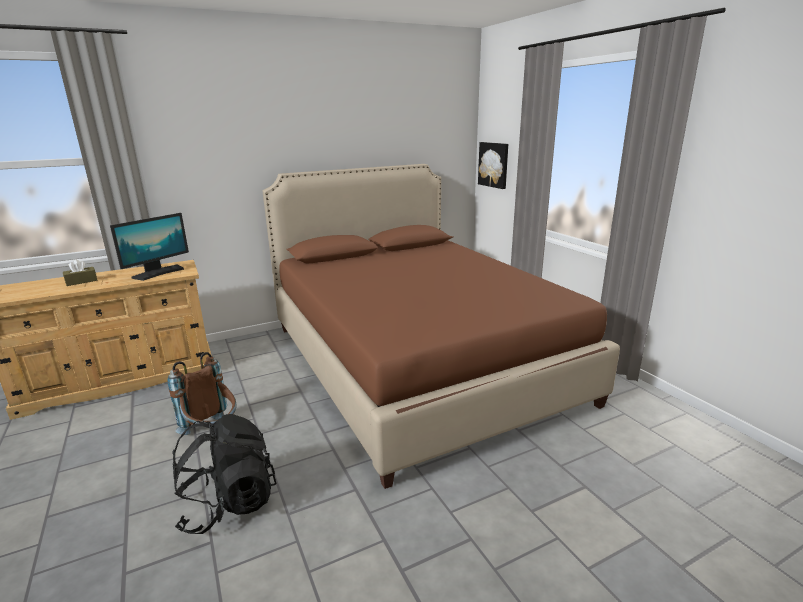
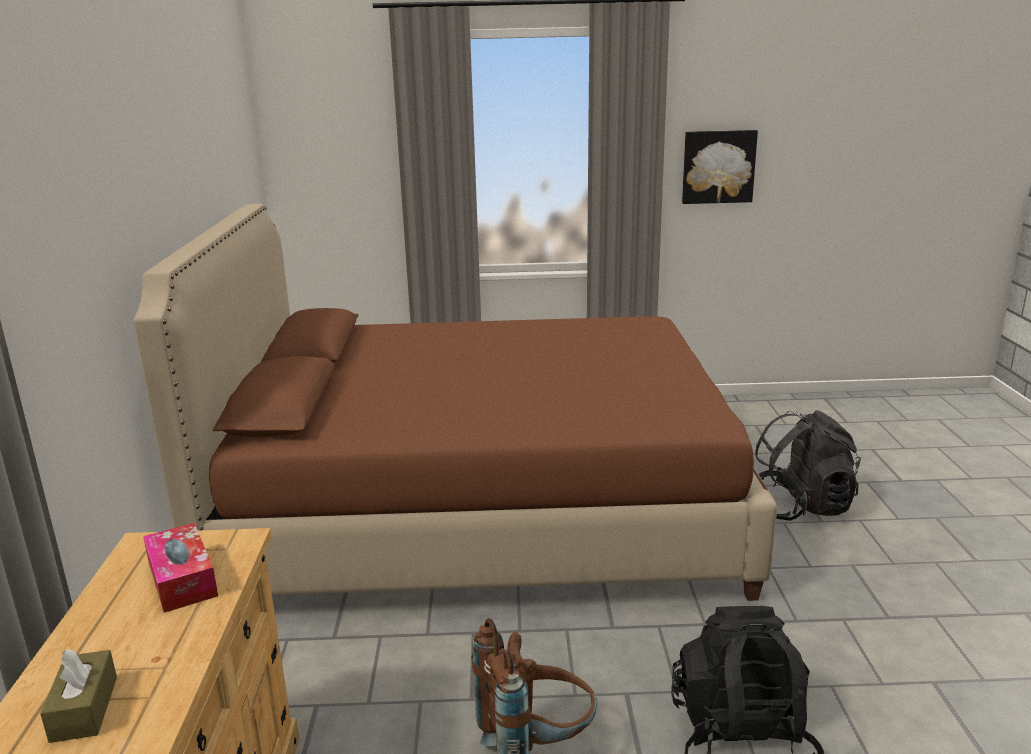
camera: 65 degrees left, 0 degrees up
monitor [110,213,189,281] -> tissue box [143,523,218,613]
picture [478,142,508,189] -> picture moved to [682,130,758,204]
none -> black backpack [755,410,861,521]

